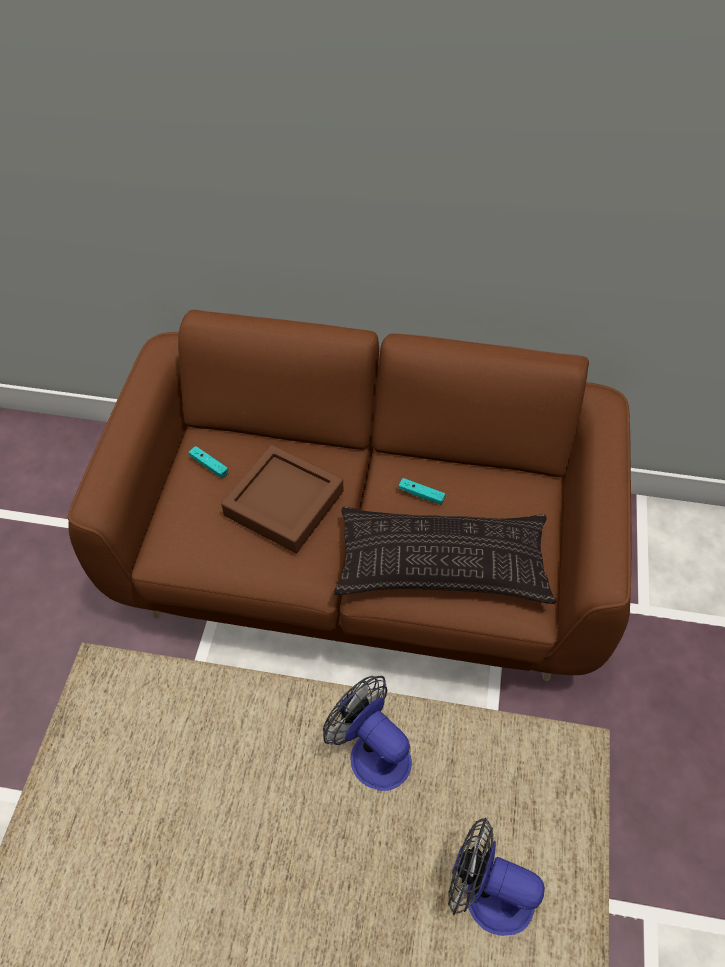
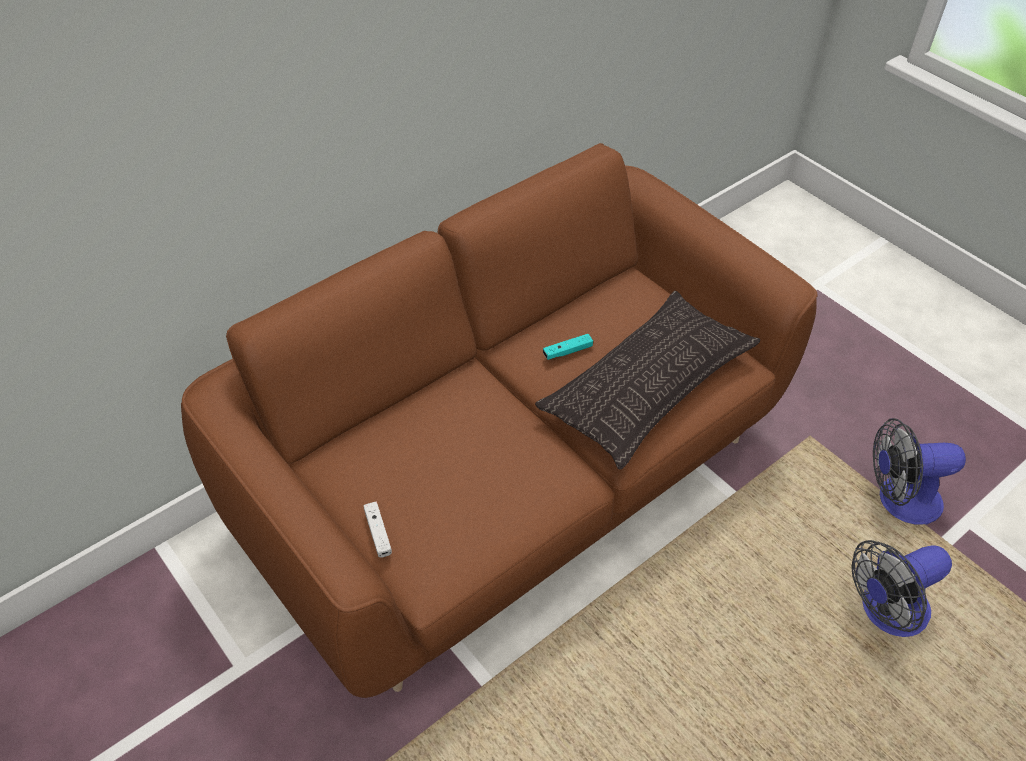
camera: 50 degrees left, 5 degrees down
turquoise game controller [189,446,228,478] -> none
brown tray [221,445,343,553] -> none
fan [323,676,412,791] -> fan moved to [873,418,966,525]
none -> white game controller [364,502,392,558]

